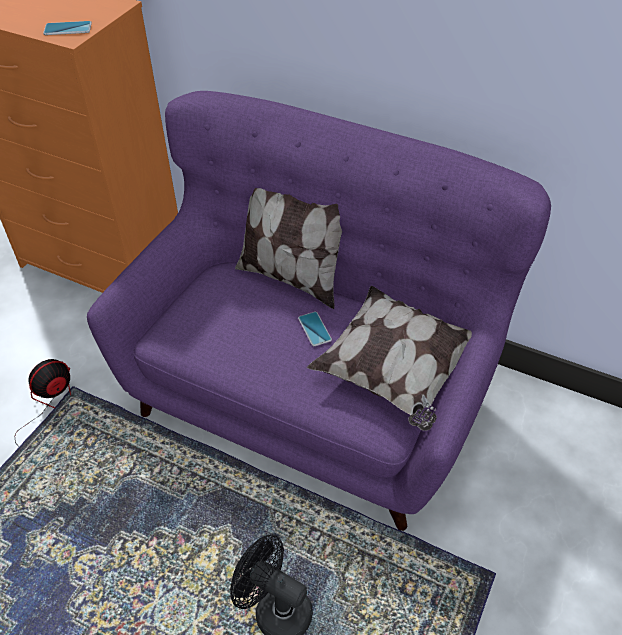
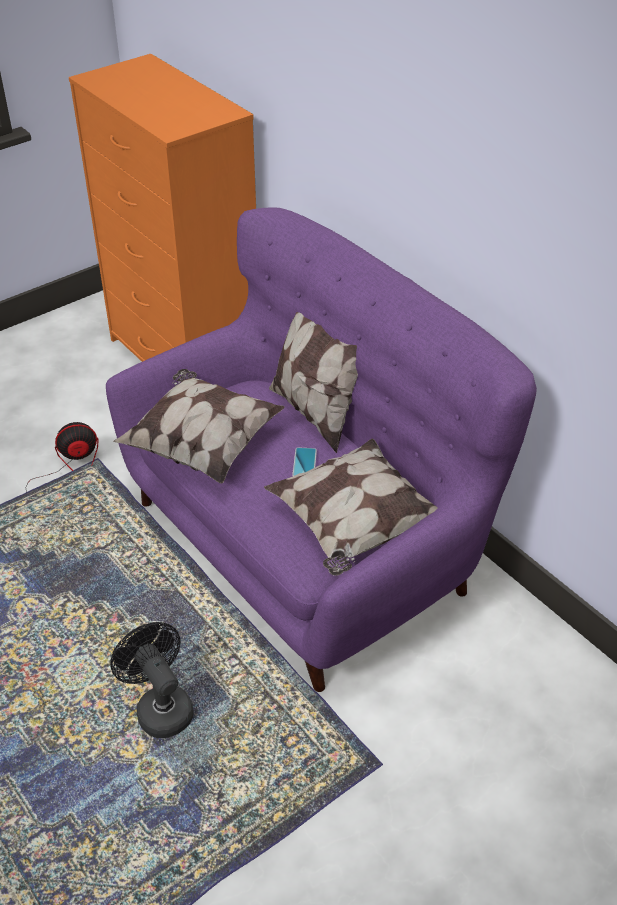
camera: 25 degrees right, 5 degrees down
phone [43,21,92,35] -> none
none -> pillow [113,369,285,484]

